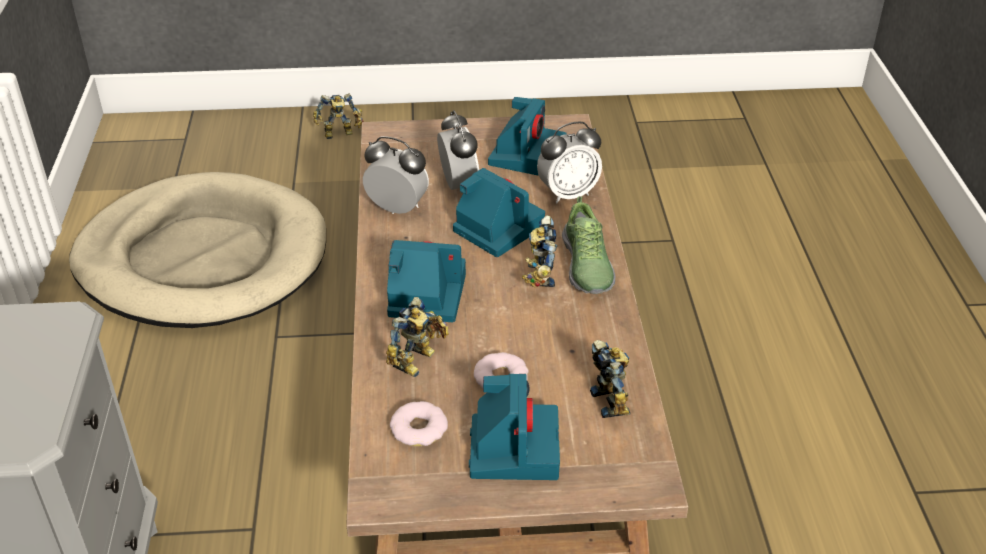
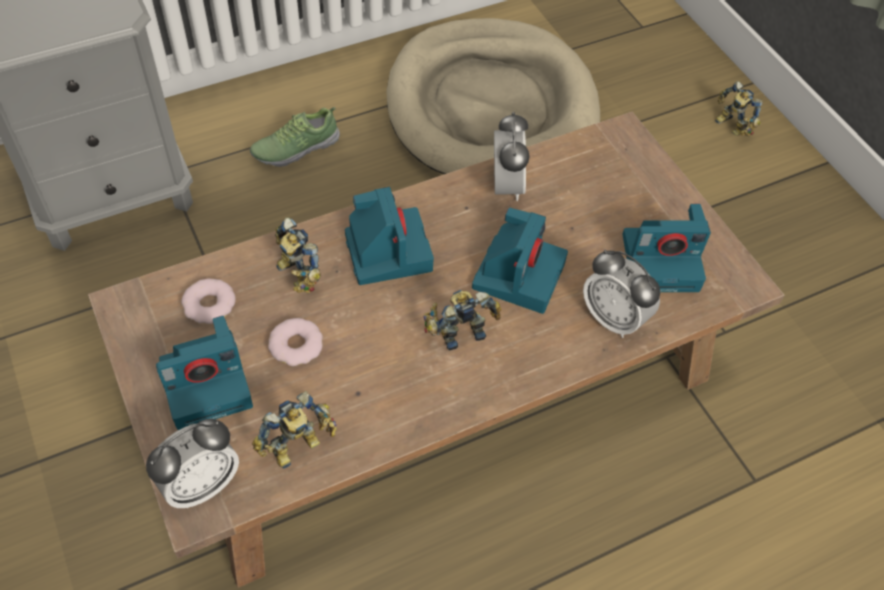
camera: 65 degrees right, 15 degrees up
toy robot [386,297,449,377] -> toy robot turned 45 degrees clockwise [275,217,321,293]
alarm clock [437,110,479,190] -> alarm clock moved to [146,419,239,508]
shoe [562,196,615,294] -> shoe moved to [250,107,340,167]

